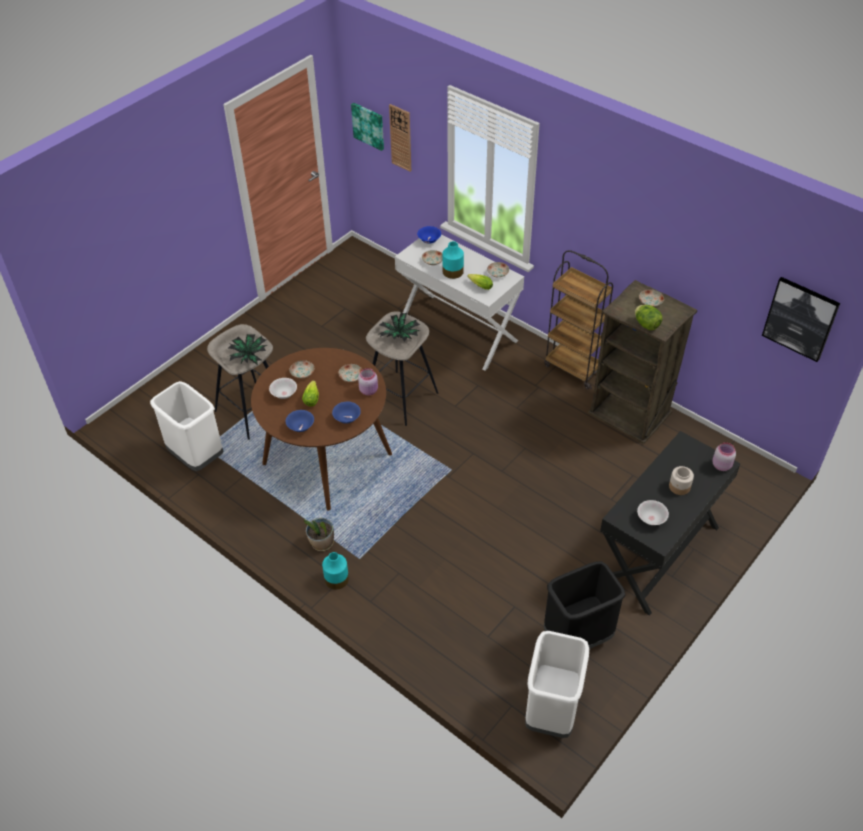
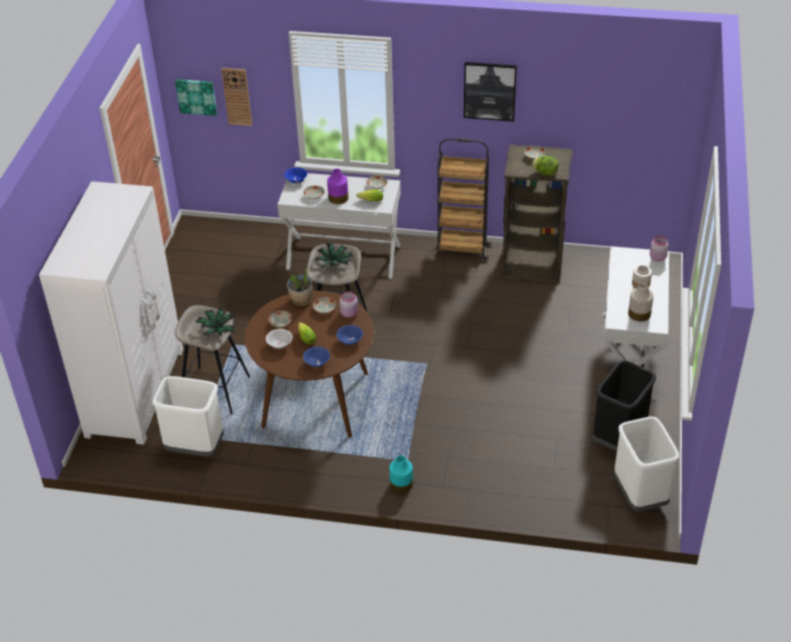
camera: 30 degrees left, 5 degrees down
potted plant [304,518,334,551] -> potted plant moved to [287,268,313,306]
turquoise vase [442,241,464,279] -> purple vase [327,169,348,204]
black console table [600,431,741,616] -> white console table [603,246,669,400]
white bowl [637,500,669,525] -> beige vase [628,283,654,321]
picture [762,277,840,362] -> picture moved to [464,62,517,121]
none -> white cabinet [39,181,183,444]

